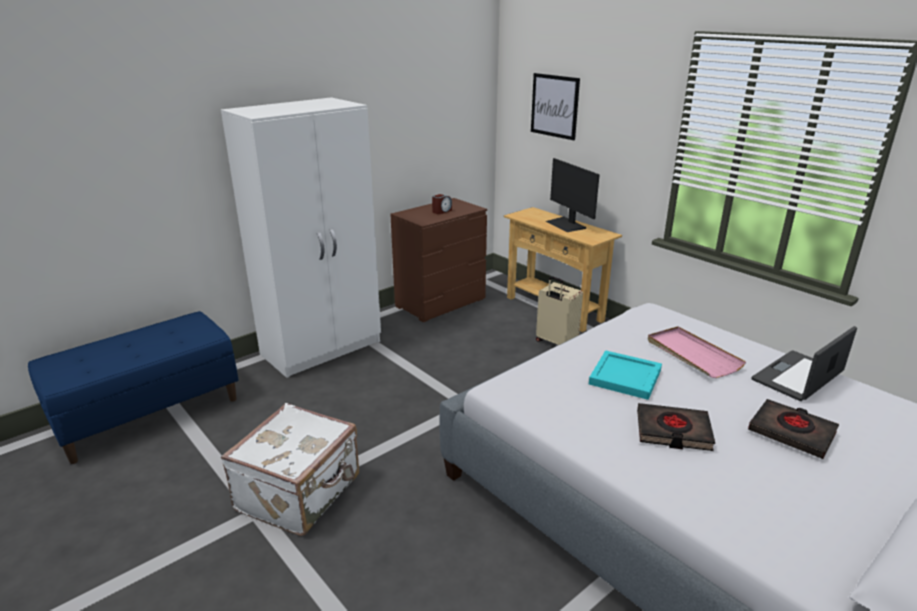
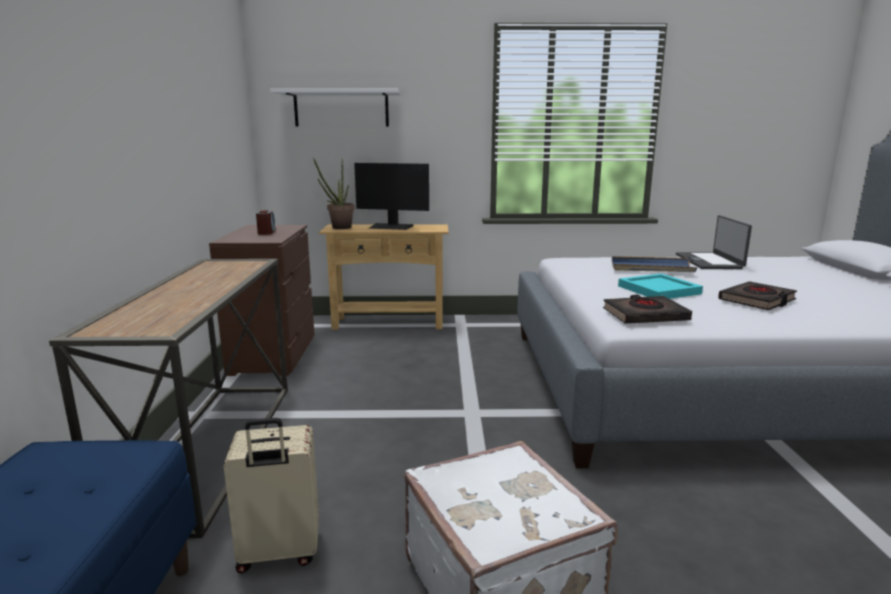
camera: 50 degrees left, 10 degrees down
white wardrobe [221,97,381,378] -> console table [49,259,288,538]
picture [531,73,580,140] -> white shelf [270,88,401,127]
beige suitcase [536,276,583,345] -> beige suitcase moved to [223,418,319,573]
pink tray [648,326,746,378] -> blue tray [612,256,697,272]
black book [748,399,839,459] -> black book moved to [603,295,692,324]
none -> potted plant [314,159,355,229]

